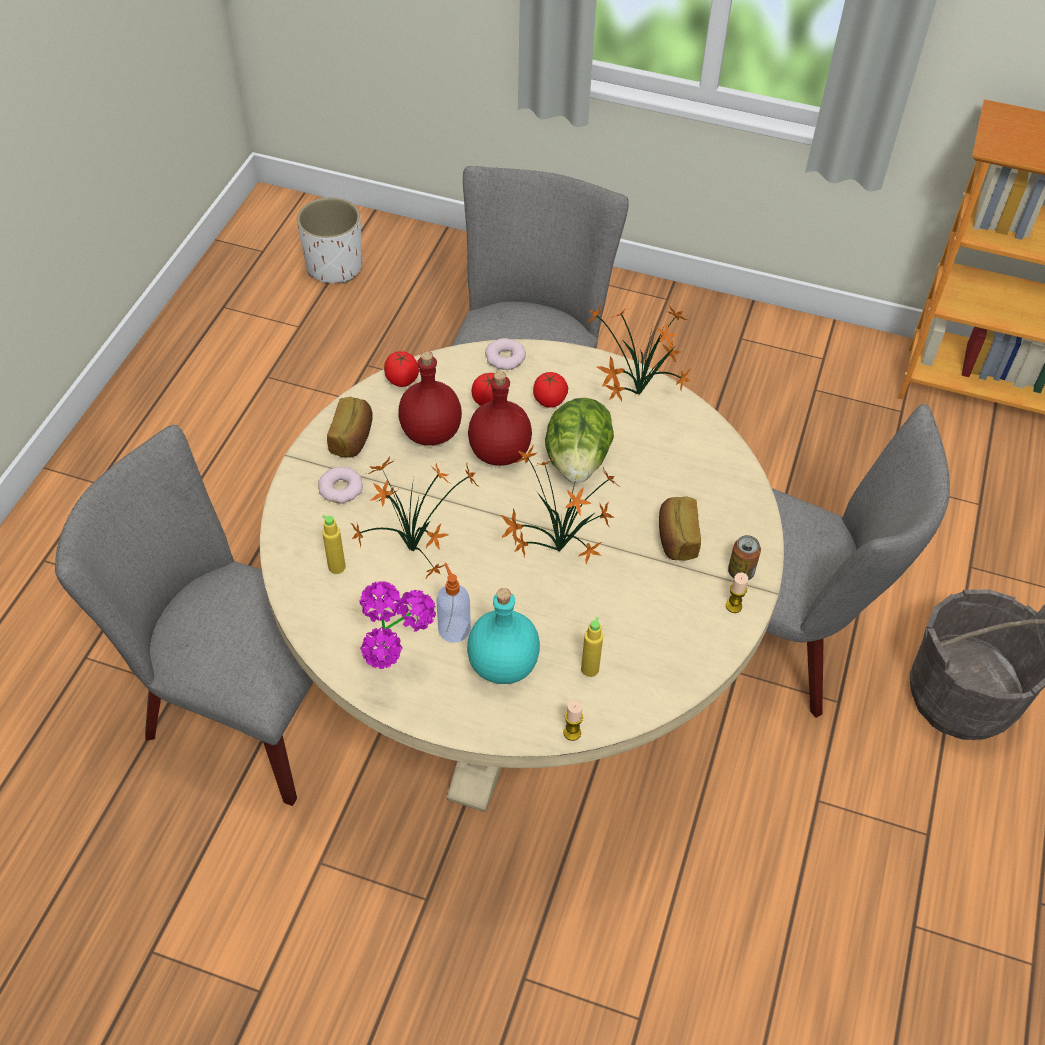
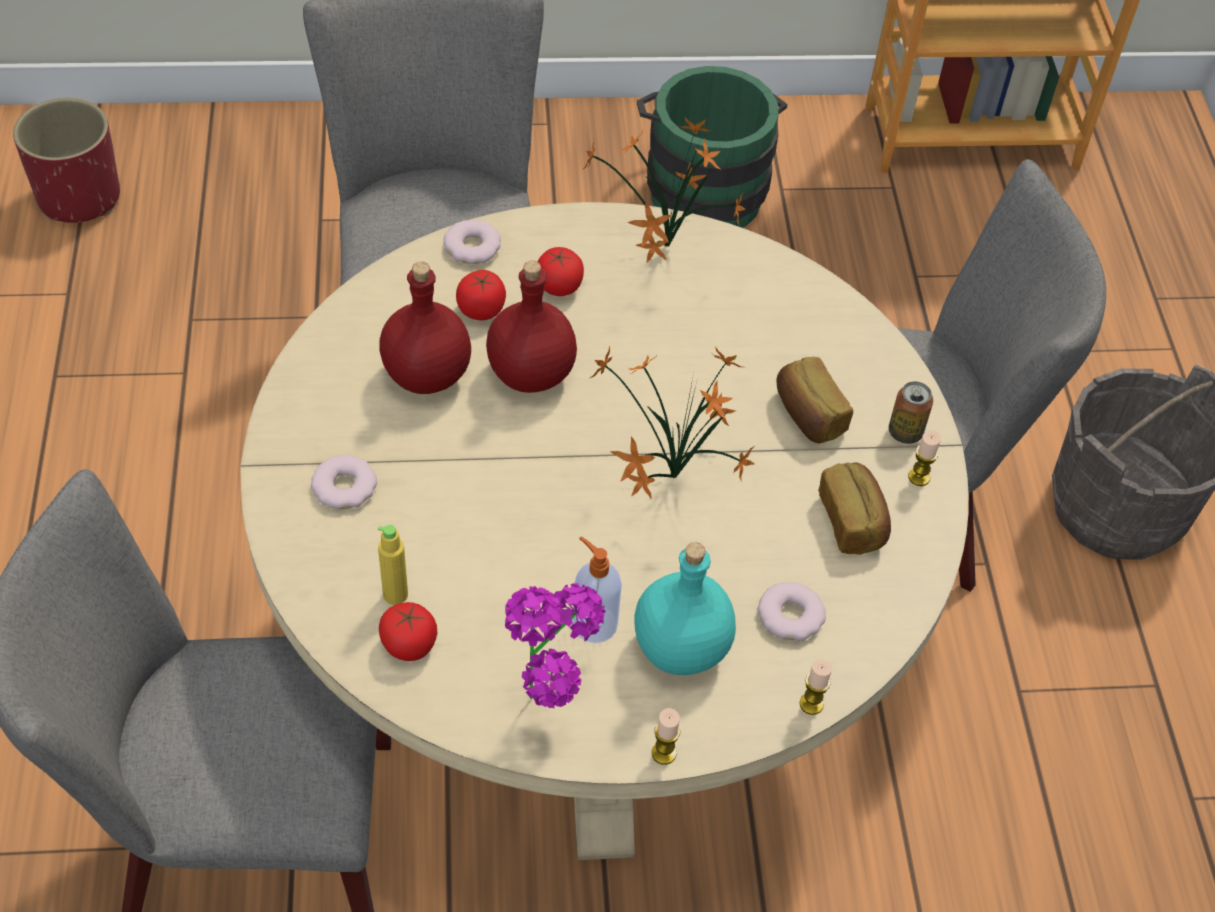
camera: 25 degrees left, 0 degrees up
white planter [297,197,362,283] -> red planter [13,98,120,223]
bread [327,397,373,458] -> bread moved to [818,462,891,555]
potted plant [350,456,478,580] -> none
tomato [384,351,419,387] -> tomato moved to [379,602,437,661]
lettuce [545,398,614,483] -> none
yellow bottle [581,617,603,677] -> donut [758,582,826,641]
none -> green bucket [637,66,787,228]
none -> candle [652,708,680,765]

